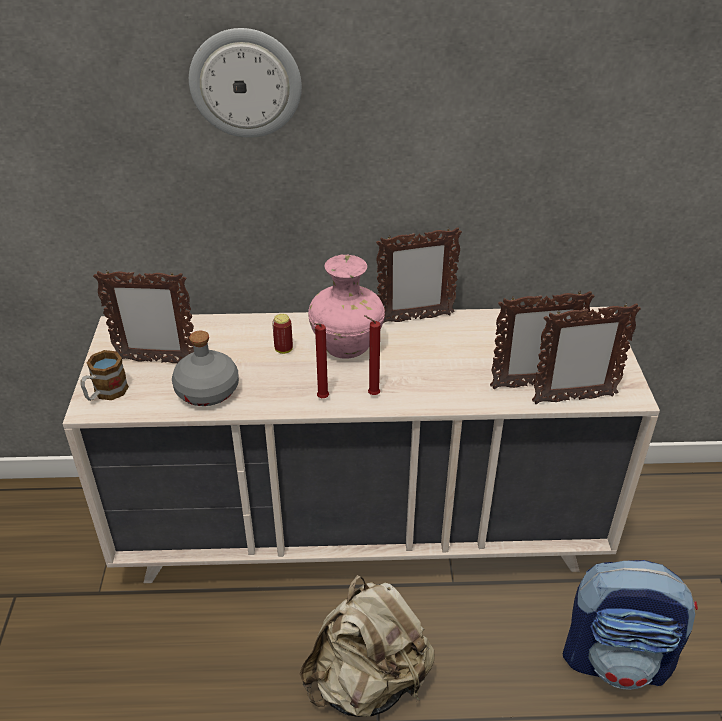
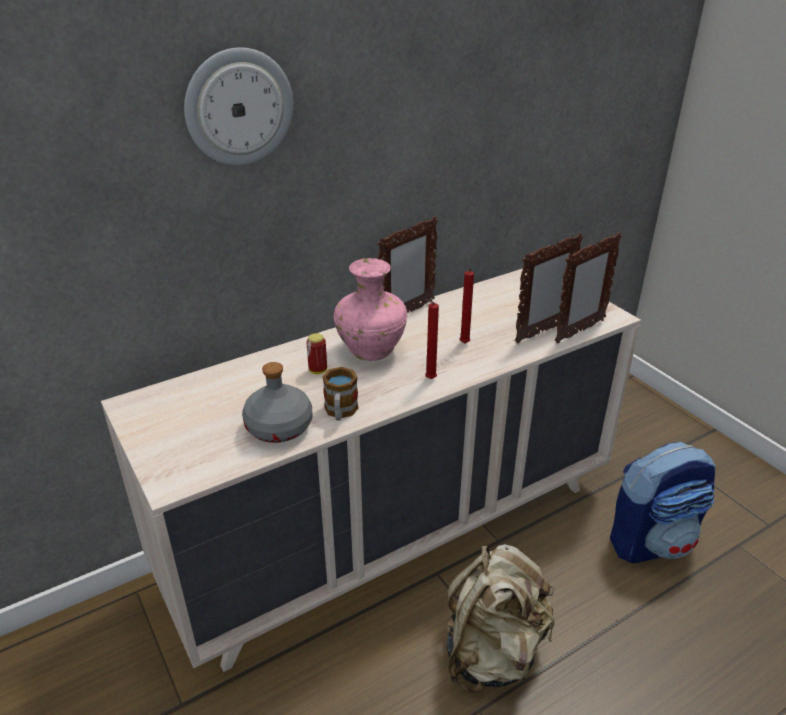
camera: 30 degrees left, 5 degrees down
mug [80,350,129,401] -> mug moved to [322,367,358,421]
picture frame [93,271,194,363] -> none
red candle [314,323,329,398] -> red candle moved to [460,268,474,343]

